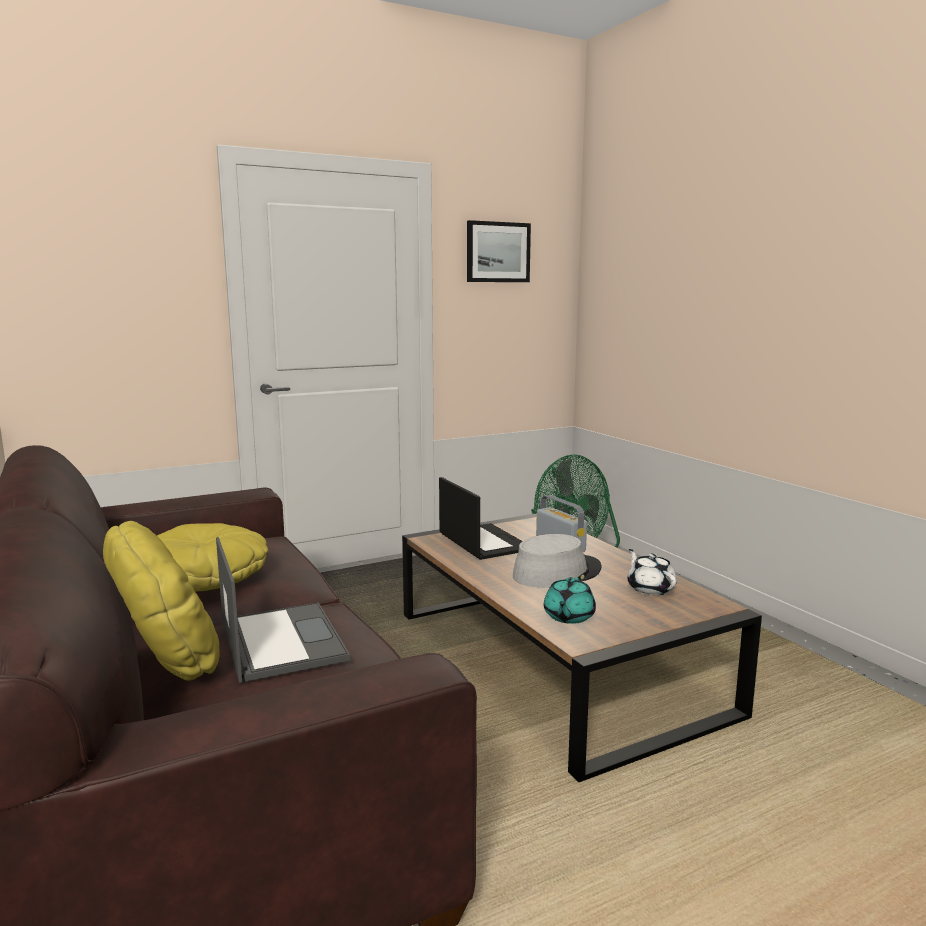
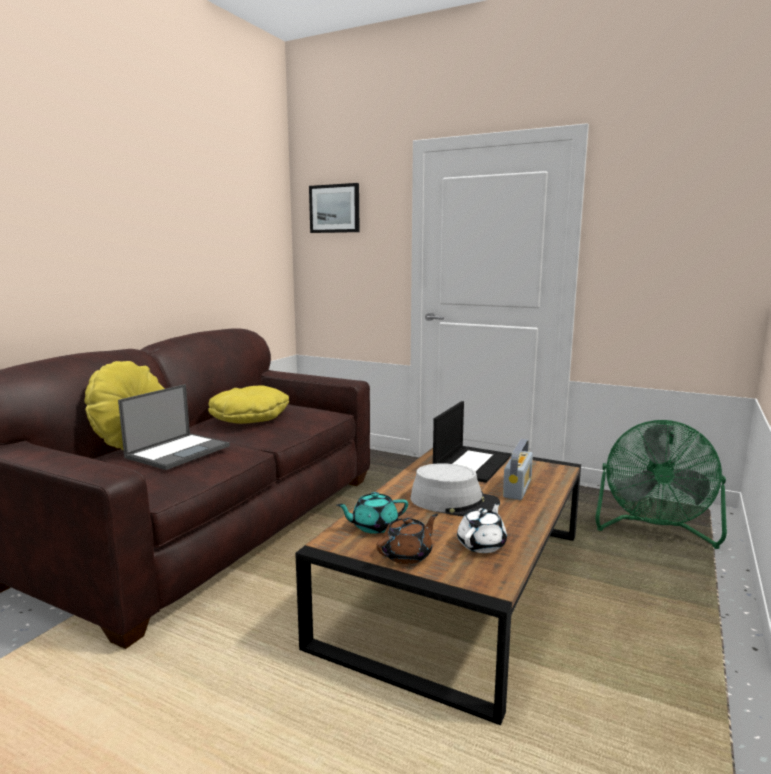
camera: 55 degrees right, 0 degrees up
picture [467,220,531,282] -> picture moved to [309,183,360,233]
none -> brown teapot [376,514,438,564]

